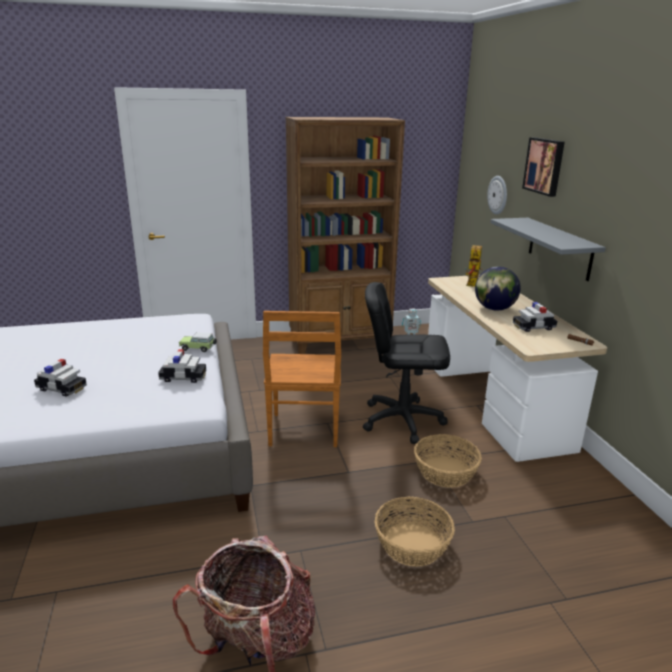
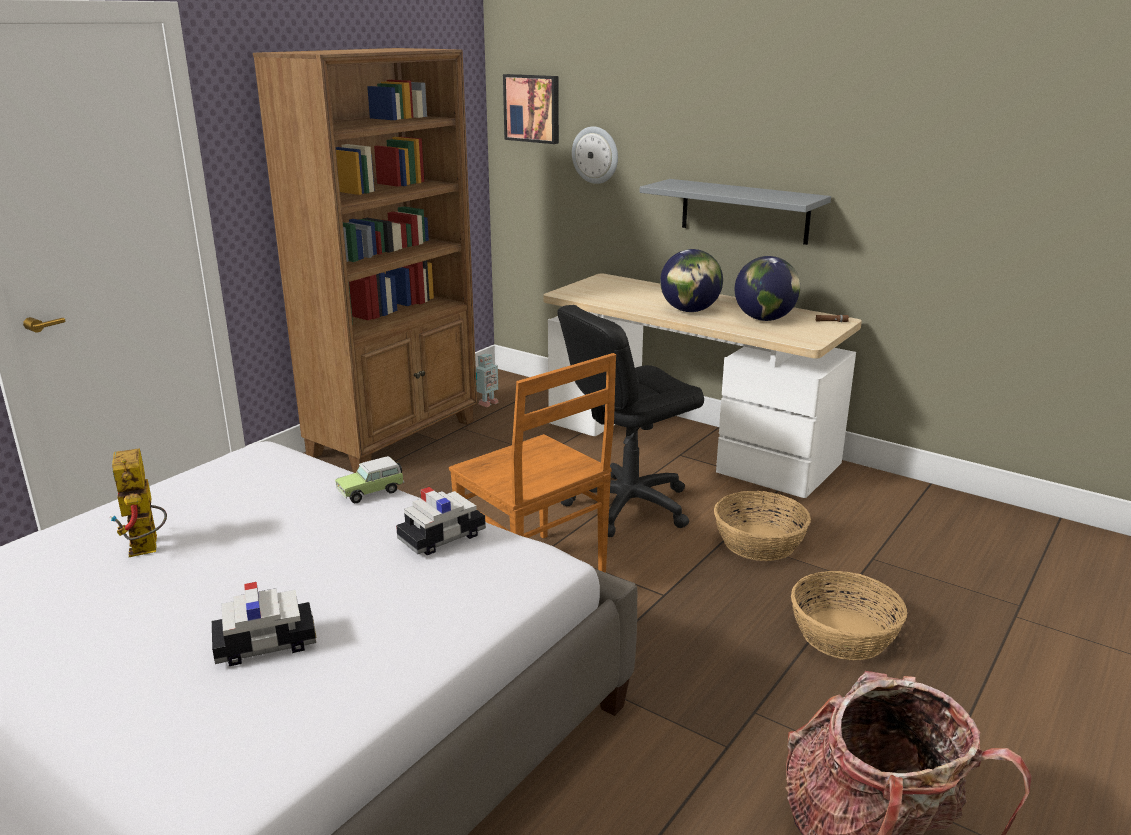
camera: 40 degrees left, 0 degrees up
toy robot [465,245,484,287] -> toy robot moved to [110,448,167,557]
toy car [513,302,557,332] -> globe [735,256,800,321]
picture [522,137,565,197] -> picture moved to [503,74,559,144]

